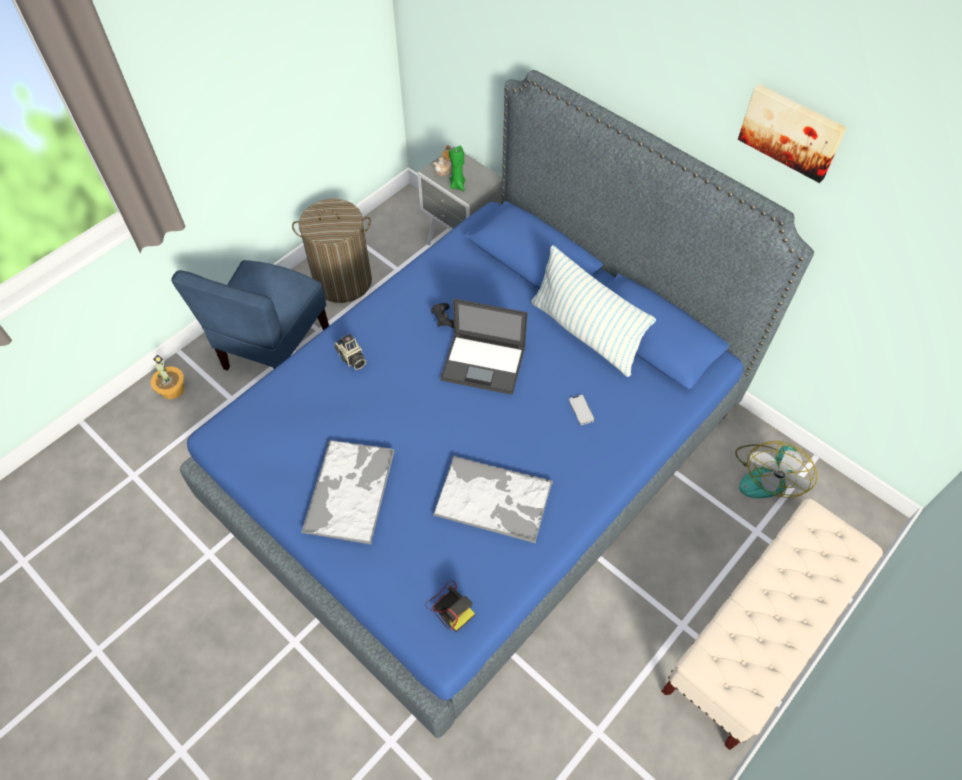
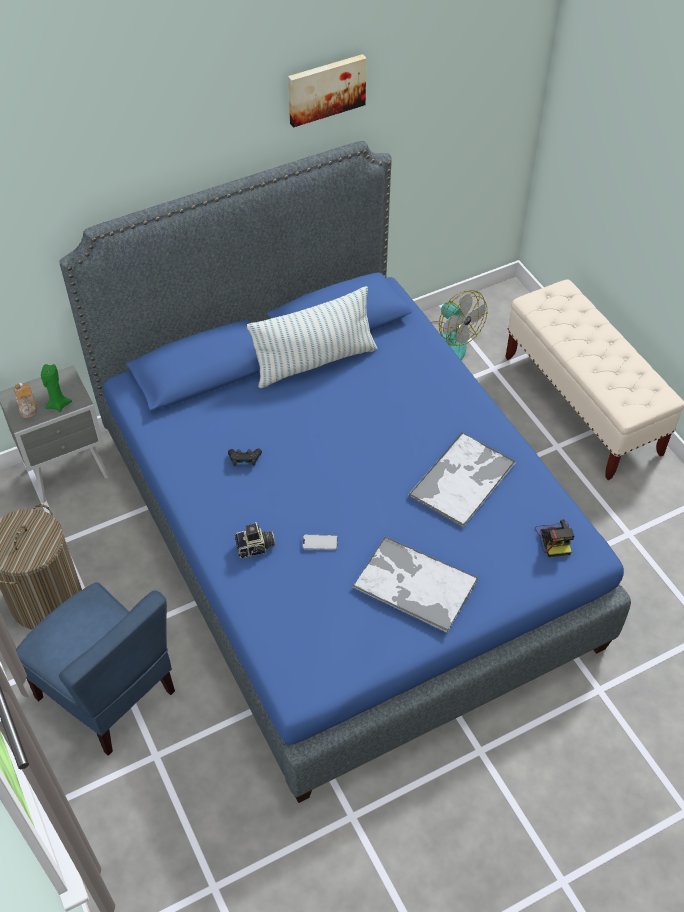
camera: 70 degrees left, 5 degrees down
potted plant [151,354,184,399] -> none
camera [425,580,475,632] -> camera turned 105 degrees clockwise [535,519,574,557]
laptop [440,298,528,395] -> none
phone [569,395,595,425] -> phone moved to [303,535,338,550]

